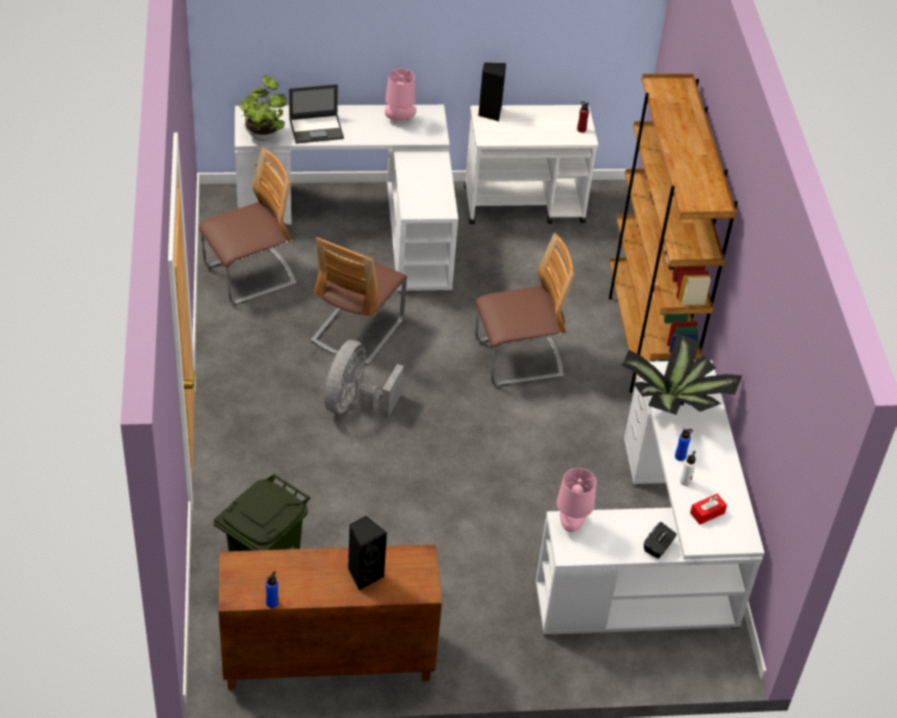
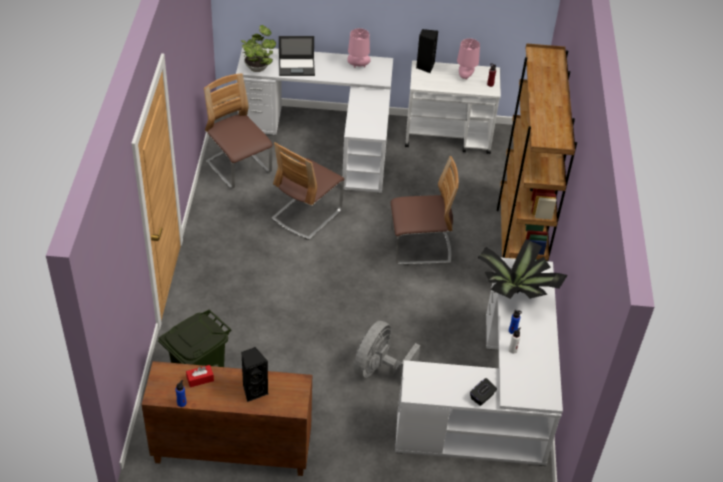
camera: 10 degrees right, 0 degrees up
chair [199,147,296,304] -> chair turned 105 degrees counterclockwise [204,73,273,189]
grey fan [324,340,404,418] -> grey fan moved to [354,321,420,383]
pink table lamp [557,468,596,532] -> pink table lamp moved to [457,38,480,80]
red tissue box [690,494,727,525] -> red tissue box moved to [186,365,214,387]

